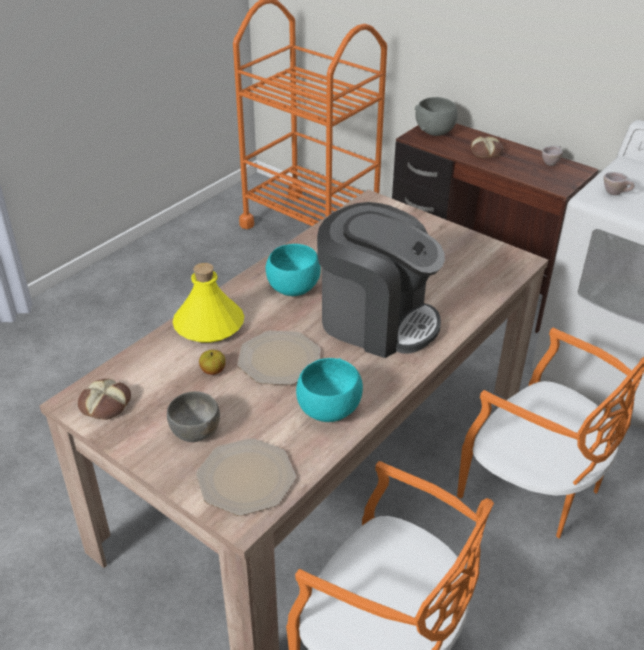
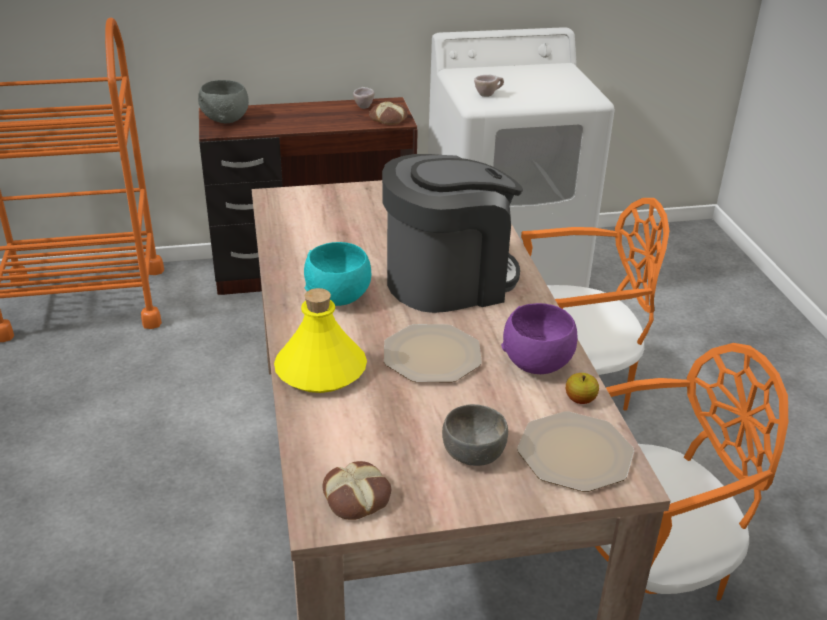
camera: 50 degrees left, 5 degrees down
apple [199,350,226,375] -> apple moved to [566,373,599,404]
turquoise bowl [296,358,363,422] -> purple bowl [501,303,578,374]
bread [471,136,504,158] -> bread moved to [369,101,408,125]

